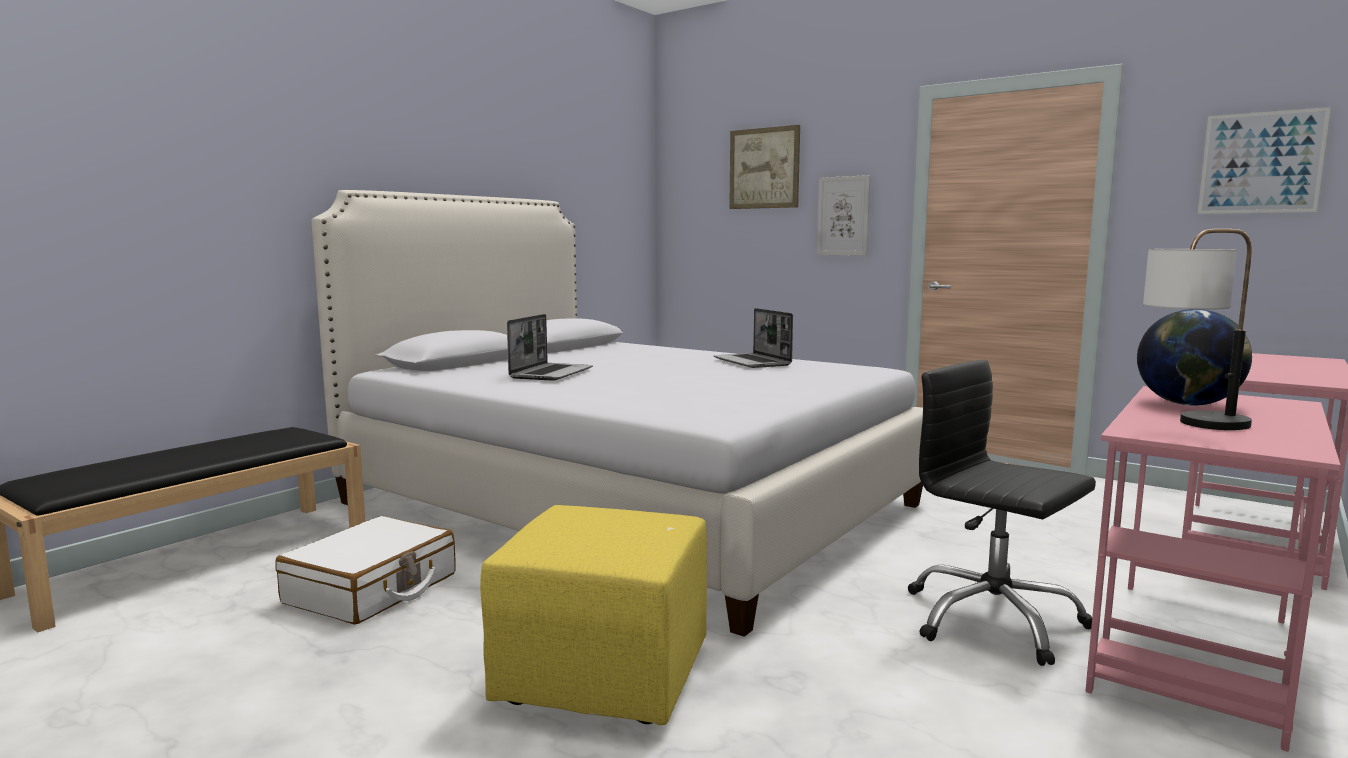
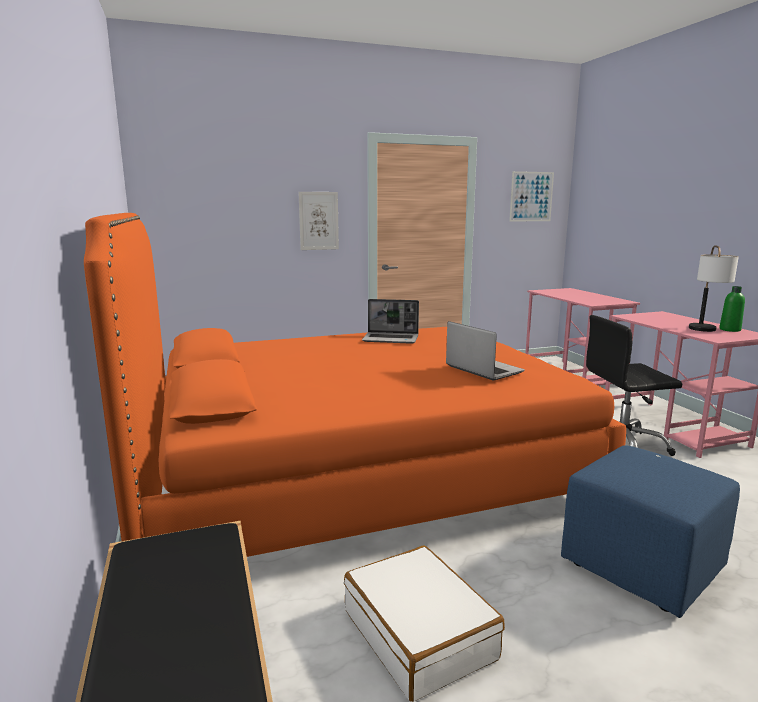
camera: 55 degrees left, 5 degrees up
white bed [311,190,923,637] -> orange bed [84,213,626,557]
yellow ottoman [480,505,707,725] -> blue ottoman [561,445,740,618]
laptop [507,314,593,381] -> laptop moved to [446,321,525,380]
picture [729,125,800,209] -> none
globe [1137,309,1252,406] -> none
none -> green bottle [719,286,745,332]

